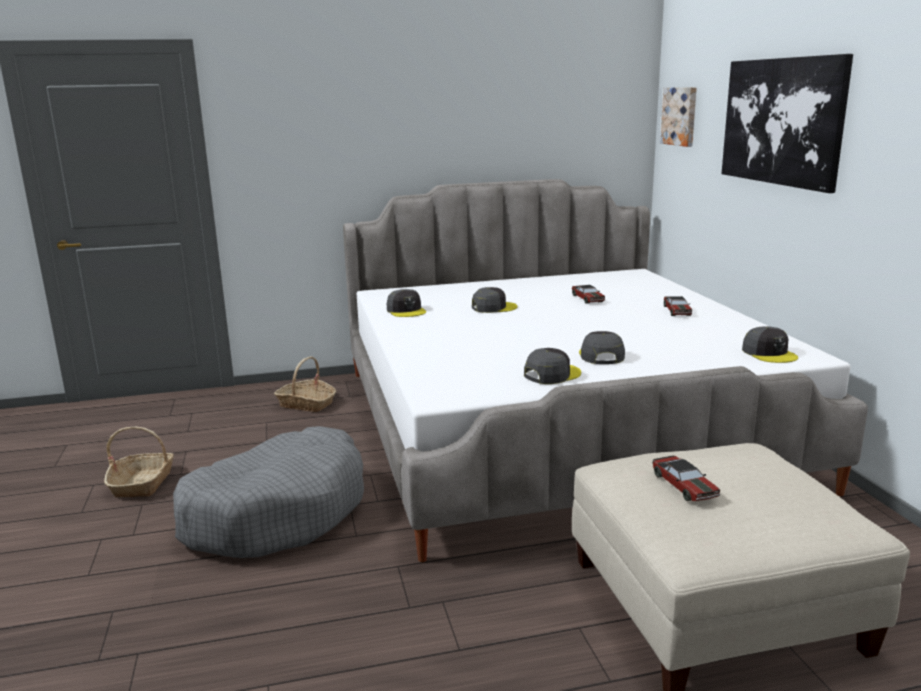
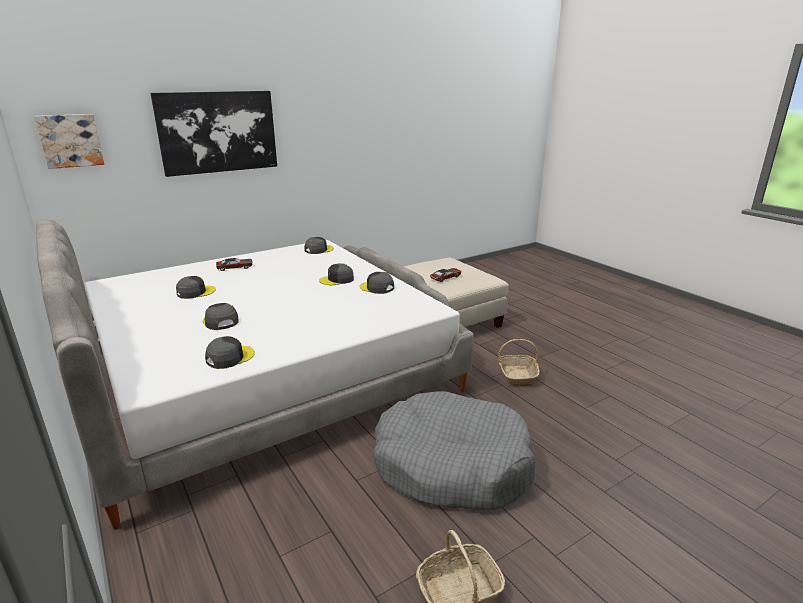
camera: 110 degrees left, 5 degrees up
basket [274,356,336,412] -> basket moved to [498,339,540,386]
toy car [572,285,605,304] -> grey cap [176,276,216,299]

